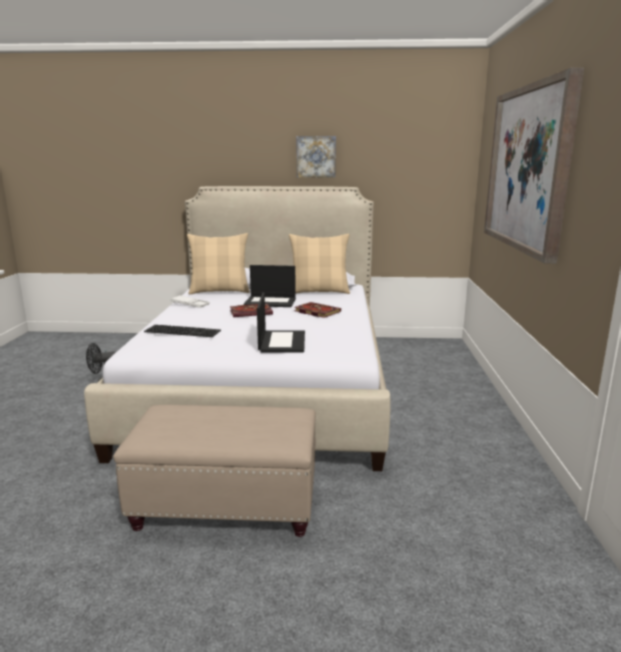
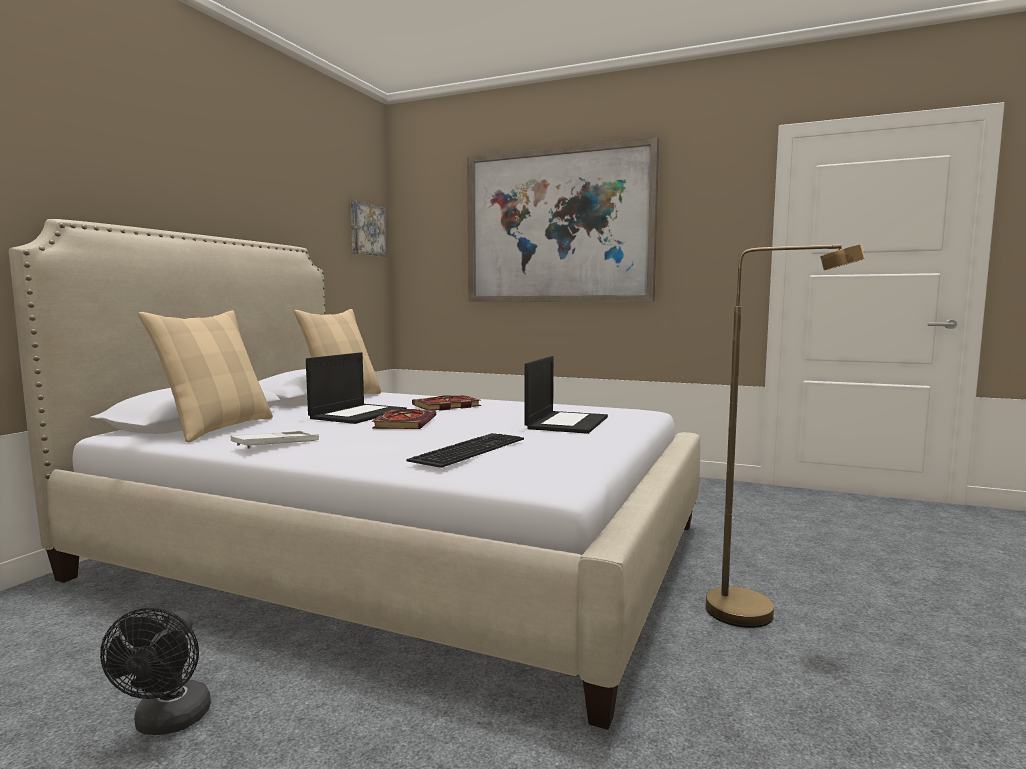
camera: 70 degrees left, 10 degrees down
beige ottoman [113,405,316,537] -> brown floor lamp [706,244,865,628]
laptop [257,293,305,352] -> laptop turned 90 degrees clockwise [524,356,608,434]
picture [297,136,336,178] -> picture moved to [351,201,386,257]

